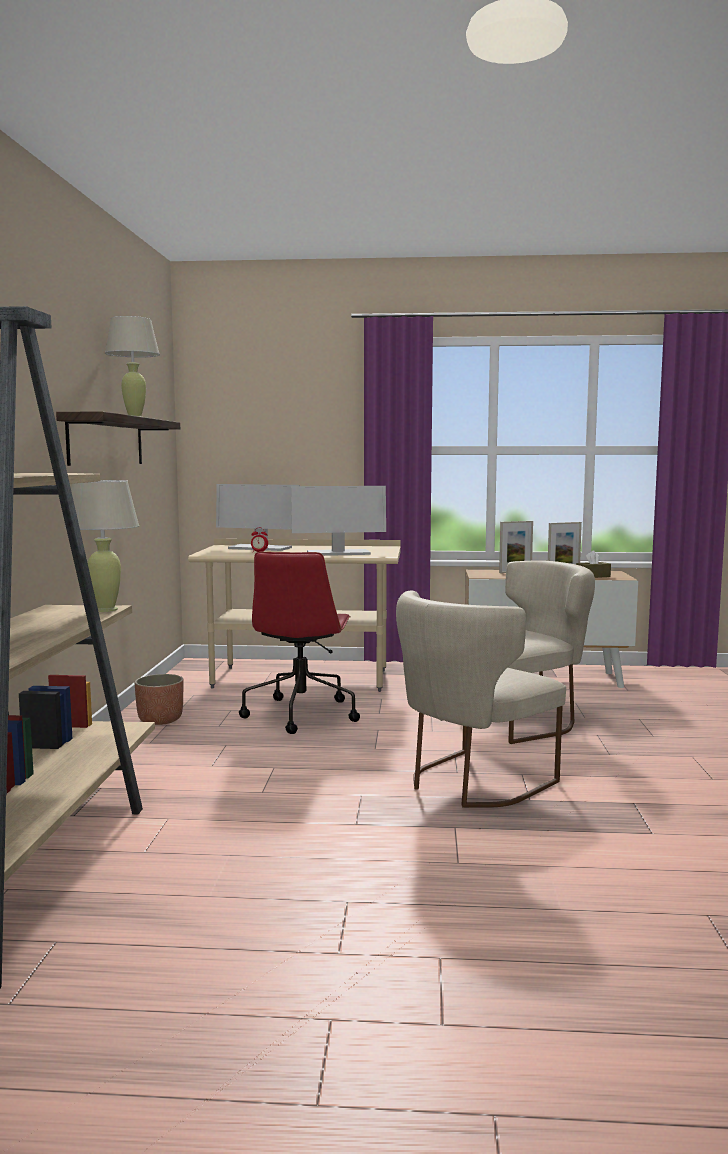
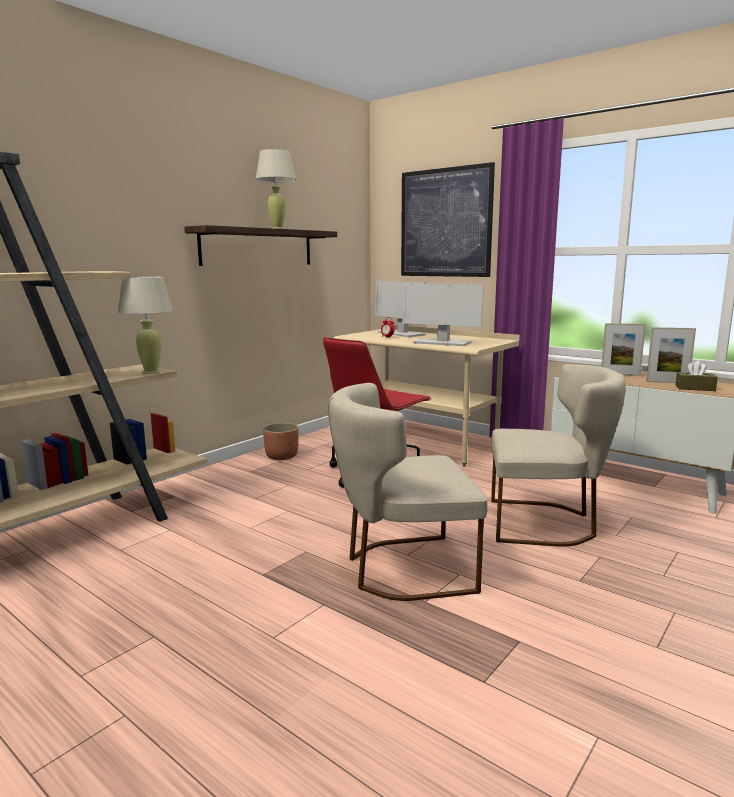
camera: 35 degrees right, 5 degrees up
none -> picture [401,162,495,277]

